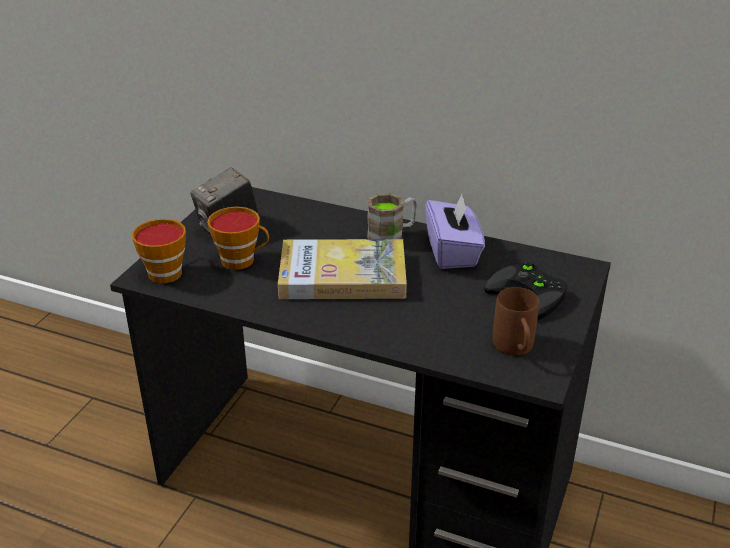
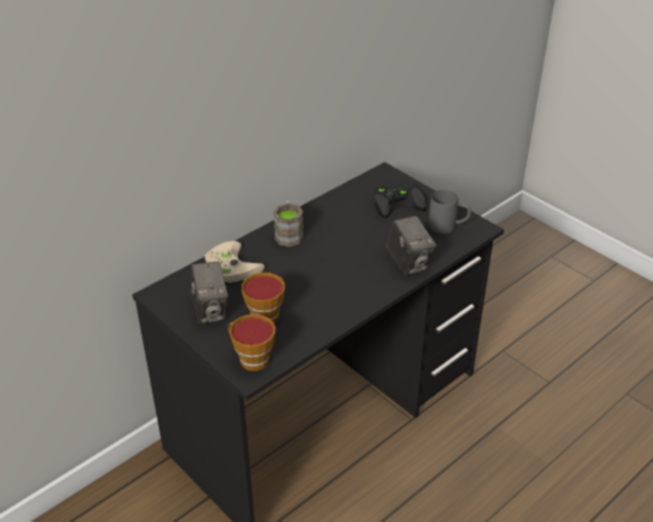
camera: 65 degrees left, 5 degrees up
book [278,239,407,299] -> none
purple tissue box [425,194,485,269] -> none
brown mug [493,287,539,355] -> grey mug [429,189,471,234]
none -> beige game controller [205,241,265,283]
none -> camera [386,216,437,276]

